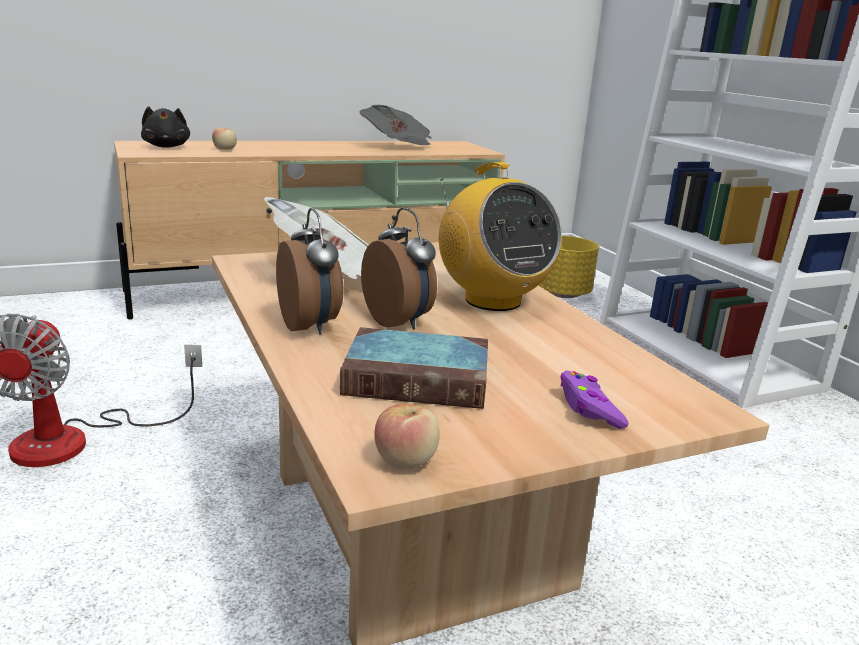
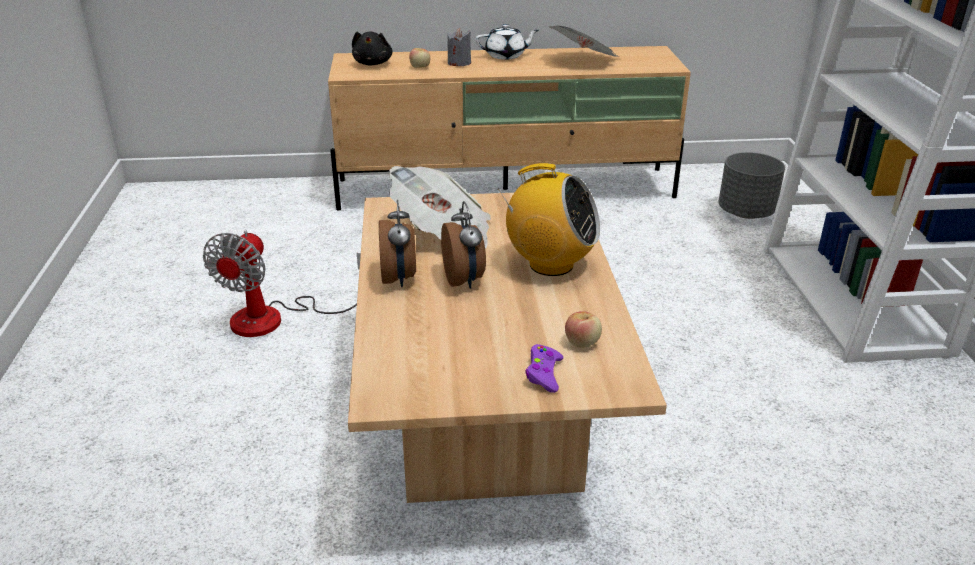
camera: 20 degrees right, 10 degrees up
book [340,327,488,409] -> none
apple [374,404,440,469] -> apple moved to [565,311,602,347]
radio [439,162,562,311] -> radio turned 60 degrees counterclockwise [498,163,600,276]
yellow planter [538,236,599,298] -> grey planter [719,152,785,219]
none -> grey candle [448,28,471,66]
none -> white teapot [476,24,539,60]

